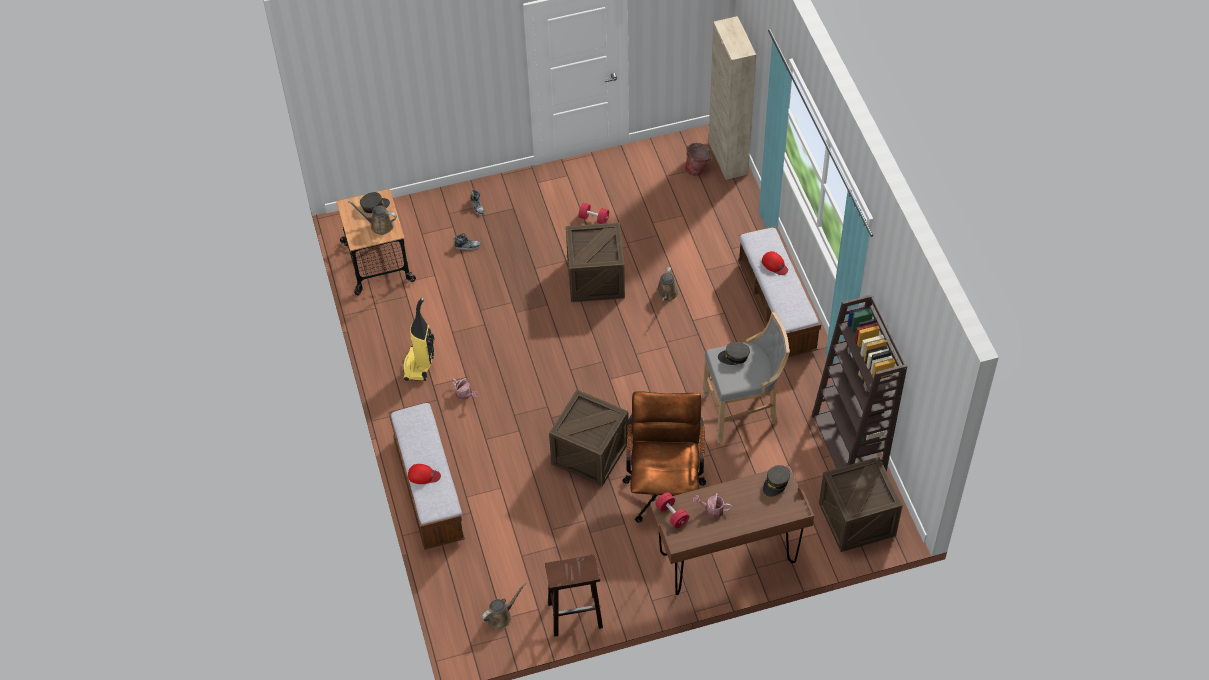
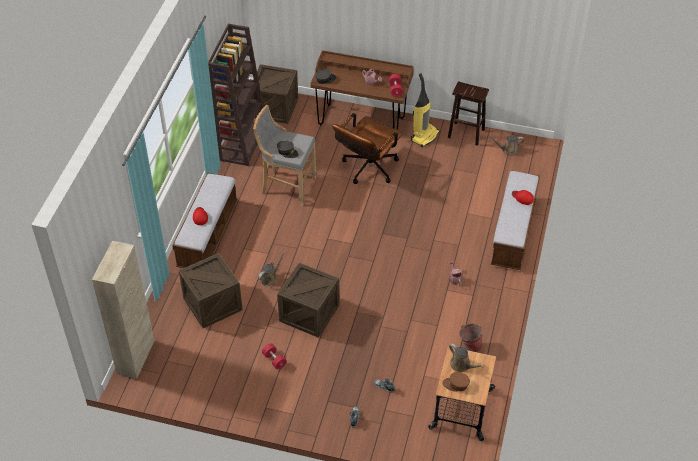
camera: 150 degrees left, 5 degrees down
grey cap [360,192,390,213] -> brown cap [442,372,470,391]
vacuum cleaner [403,297,434,381] -> vacuum cleaner moved to [411,73,439,147]
crate [549,390,628,486] -> crate moved to [179,253,243,328]
bucket [685,143,713,176] -> bucket moved to [459,323,483,352]

